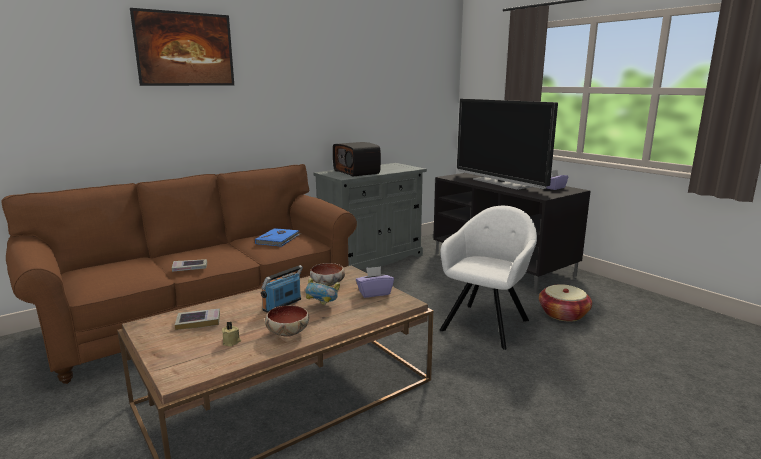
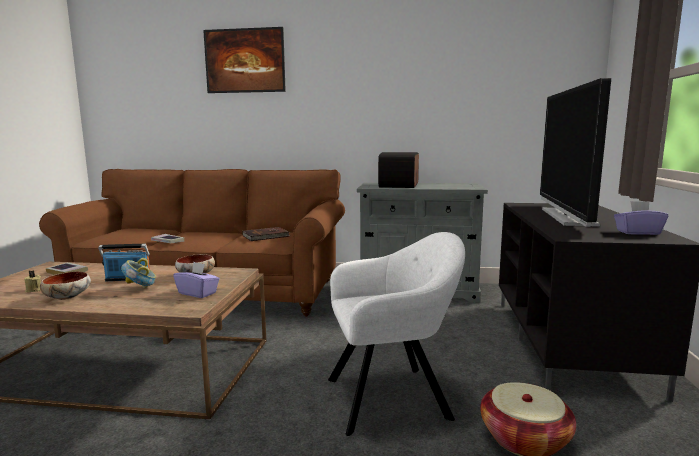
camera: 45 degrees right, 5 degrees down
blue book [255,228,301,247] -> brown book [242,227,291,241]

